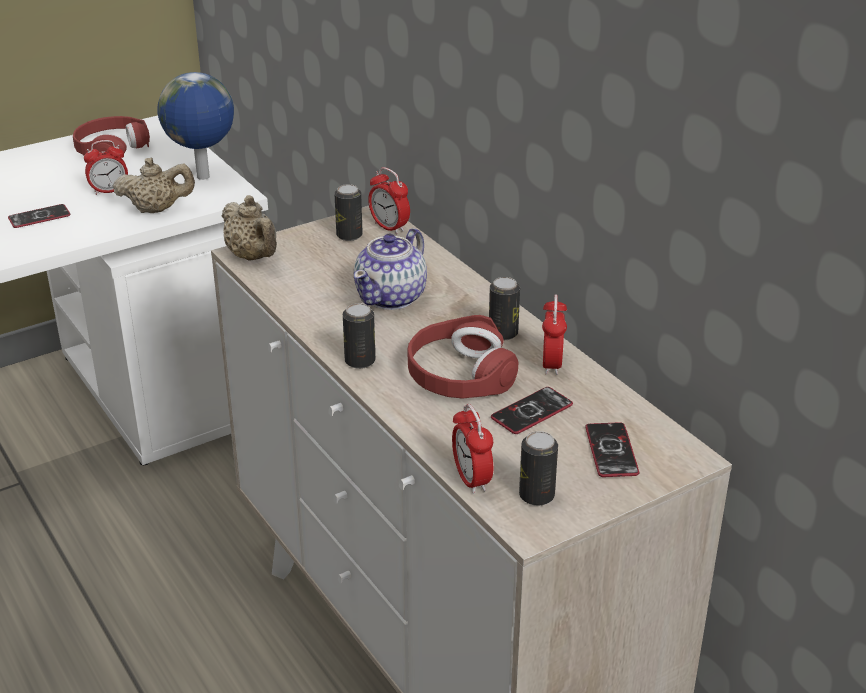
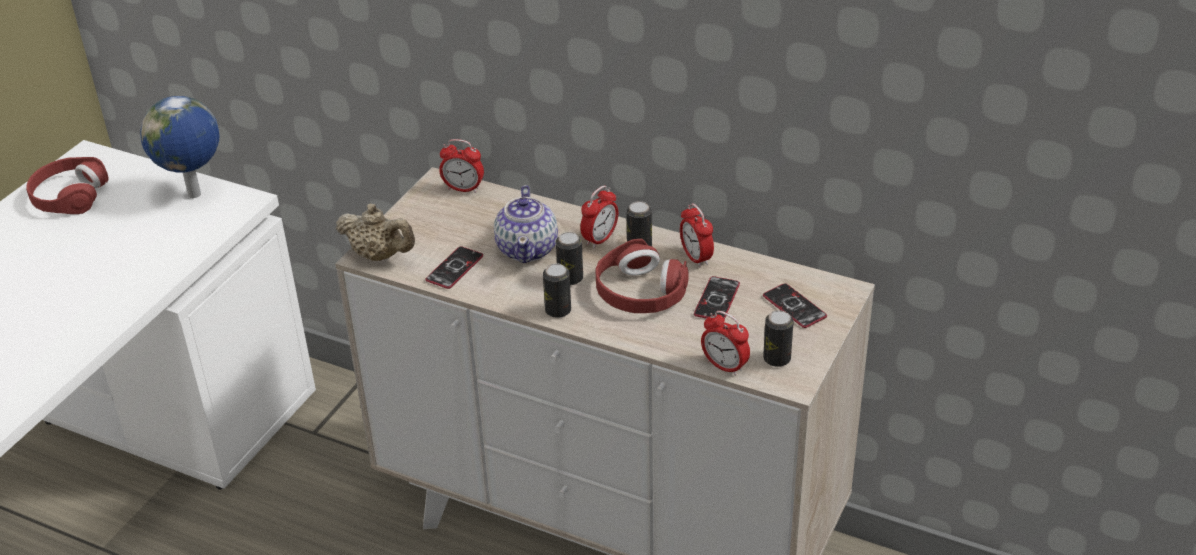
camera: 30 degrees left, 5 degrees up
phone [8,204,71,228] -> phone moved to [425,246,483,289]
alarm clock [84,140,128,195] -> alarm clock moved to [580,186,618,249]
beige teapot [113,158,195,213] -> none
can [334,184,363,241] -> can moved to [556,232,583,285]

